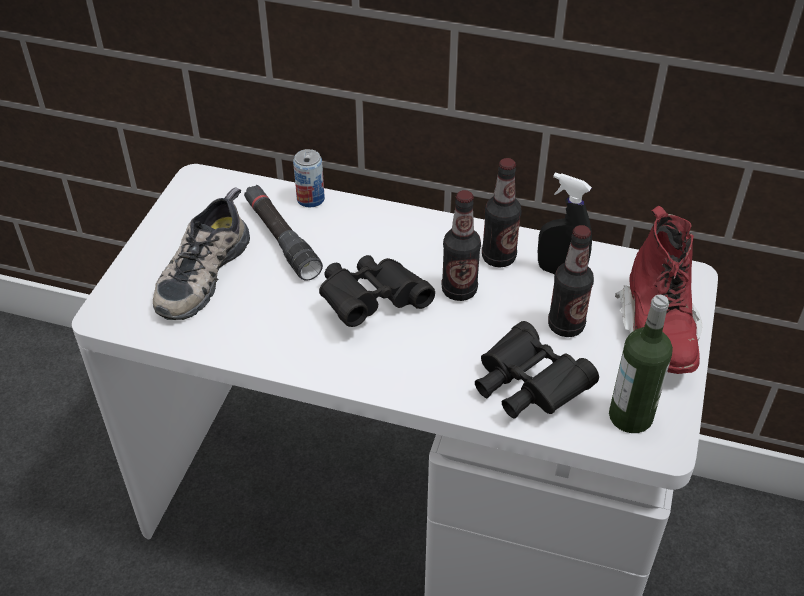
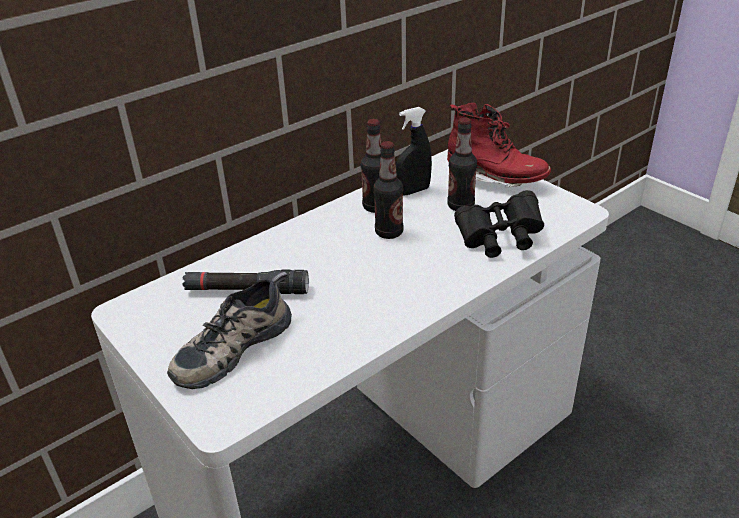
camera: 55 degrees left, 10 degrees down
shoe [153,187,250,320] -> shoe turned 75 degrees clockwise [167,272,292,390]
can [293,149,325,207] -> none
black binoculars [319,255,435,327] -> none
bottle [609,295,673,433] -> none

